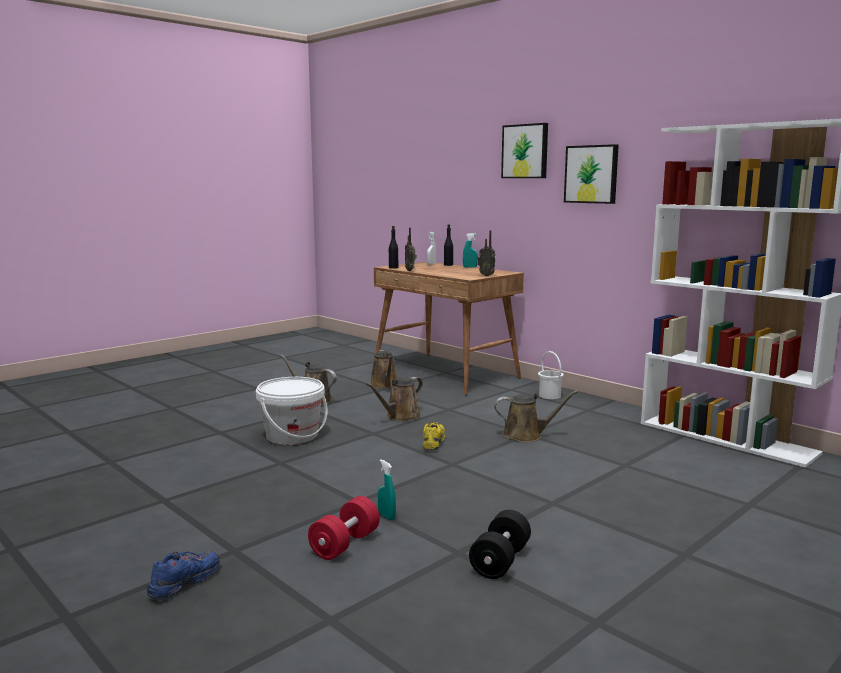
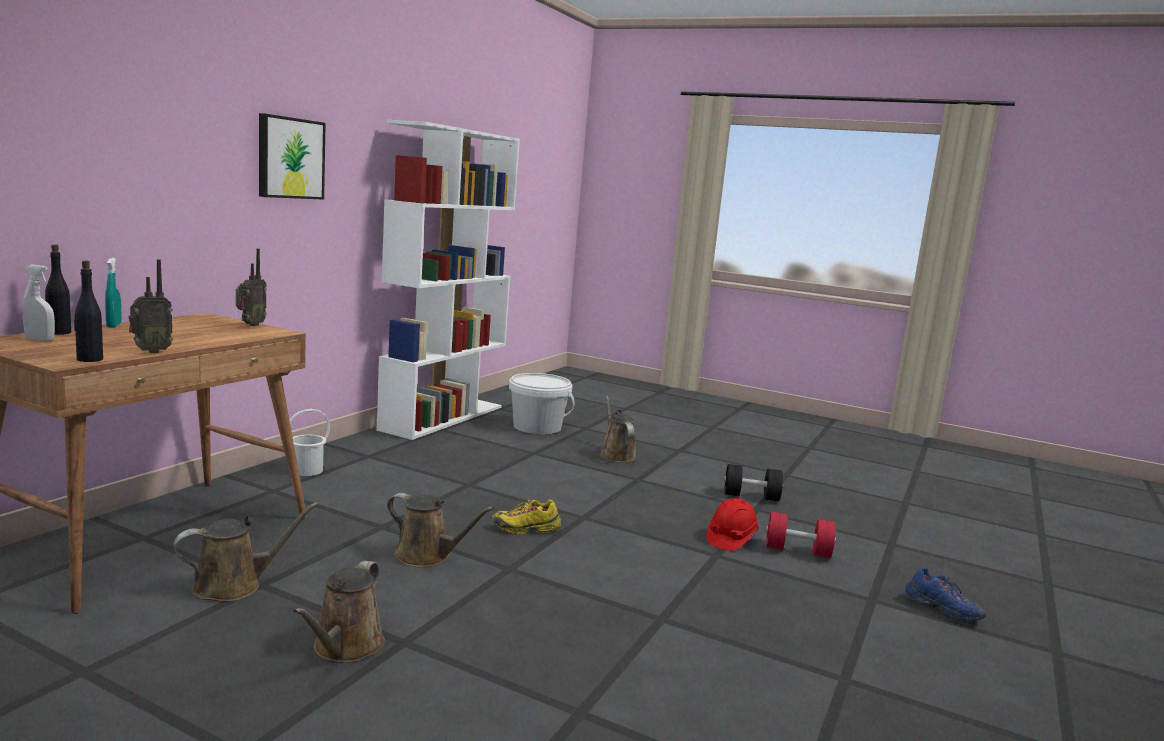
camera: 110 degrees left, 0 degrees up
blue shoe [147,551,220,600] -> blue shoe turned 150 degrees counterclockwise [905,568,986,621]
white bucket [256,377,328,445] -> white bucket moved to [509,373,575,435]
turquoise spray bottle [378,459,396,520] -> red hard hat [707,498,759,551]
brown watering can [495,391,578,442] -> brown watering can moved to [599,396,637,463]
picture [501,123,548,178] -> none

